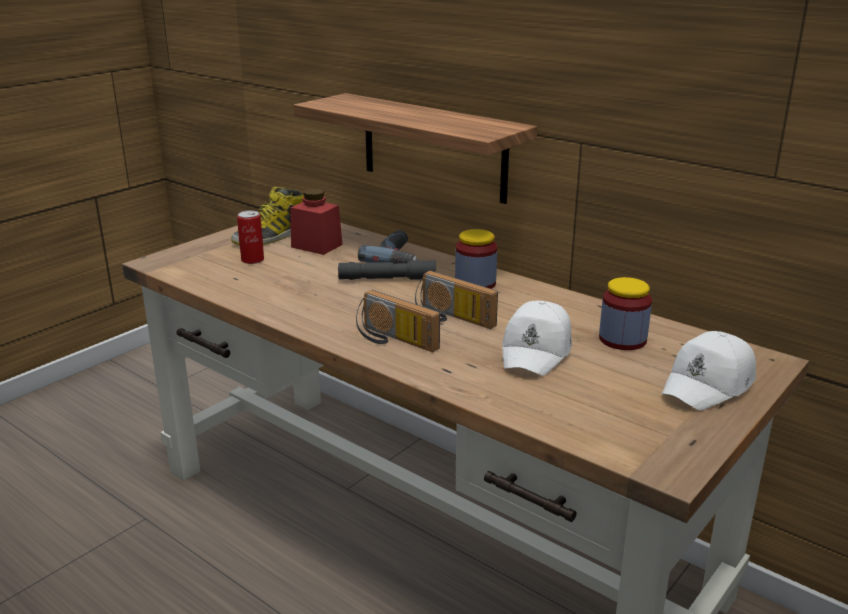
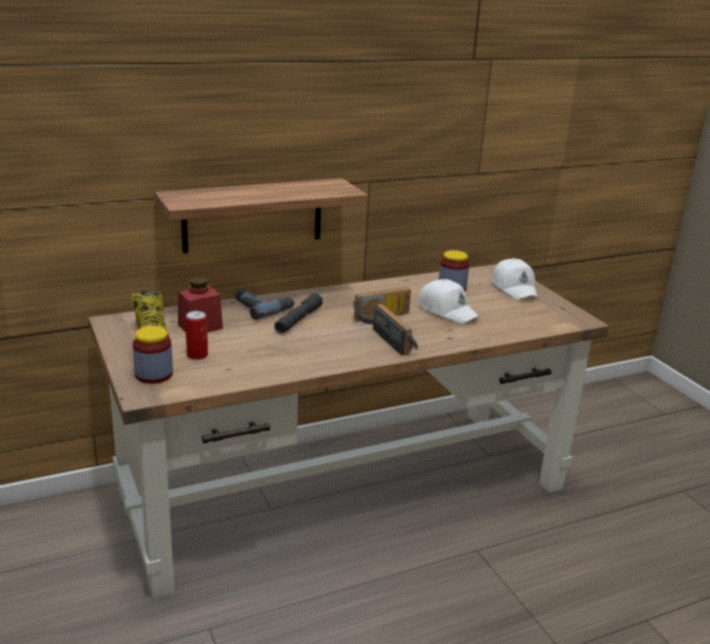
camera: 65 degrees left, 0 degrees up
radio [356,290,440,352] -> radio turned 90 degrees counterclockwise [373,304,418,356]
jar [455,229,497,289] -> jar moved to [133,326,173,384]

